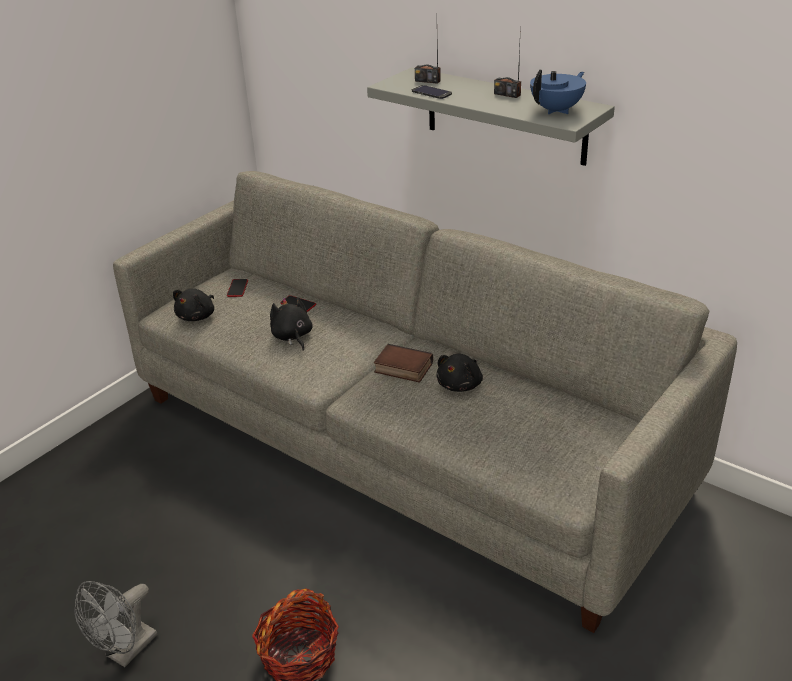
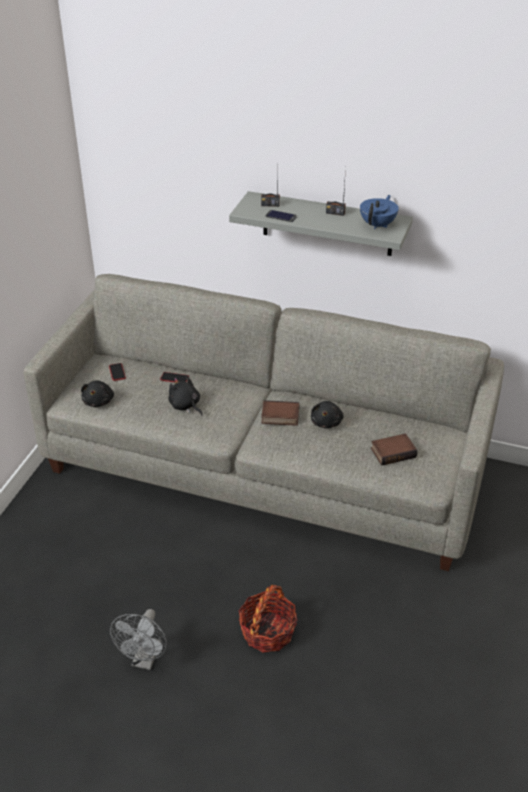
camera: 20 degrees left, 5 degrees up
none -> book [371,433,417,465]

